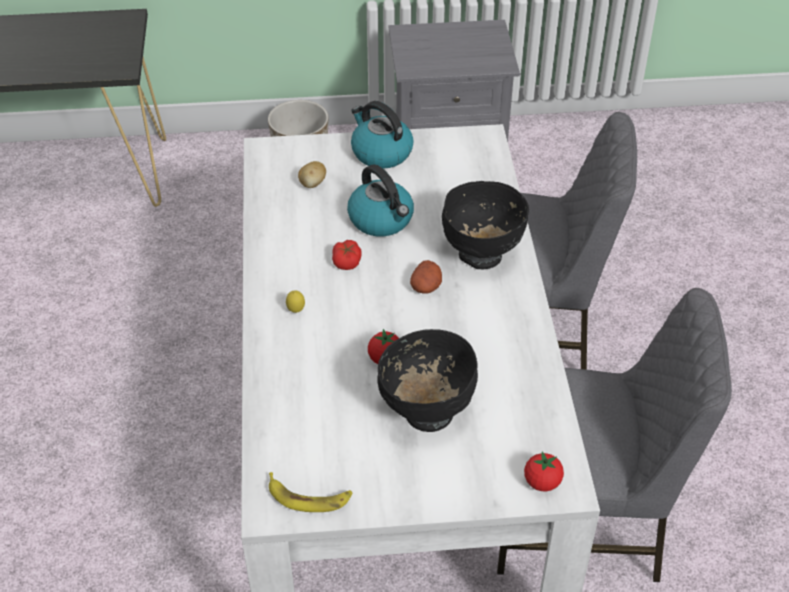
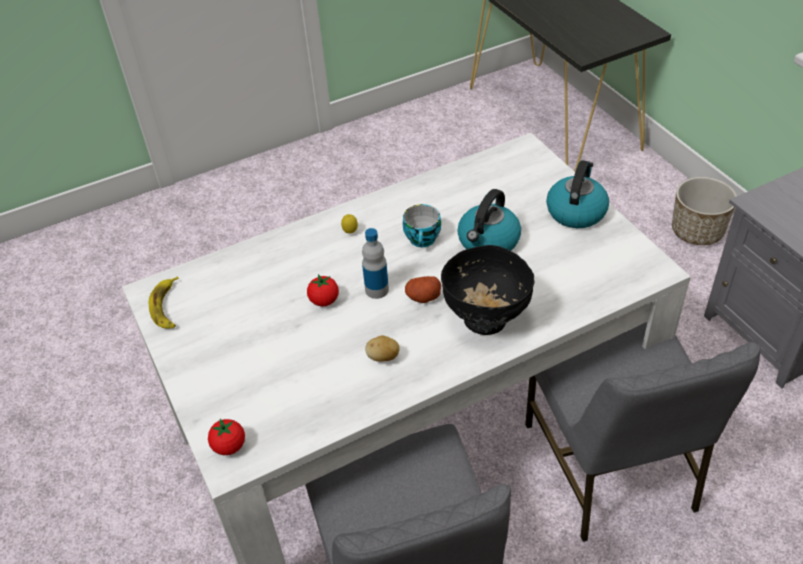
camera: 70 degrees right, 0 degrees up
potato [298,161,326,188] -> potato moved to [365,336,400,362]
tomato [332,240,362,270] -> cup [403,204,441,247]
black bowl [377,329,478,432] -> none
none -> bottle [362,228,389,299]

